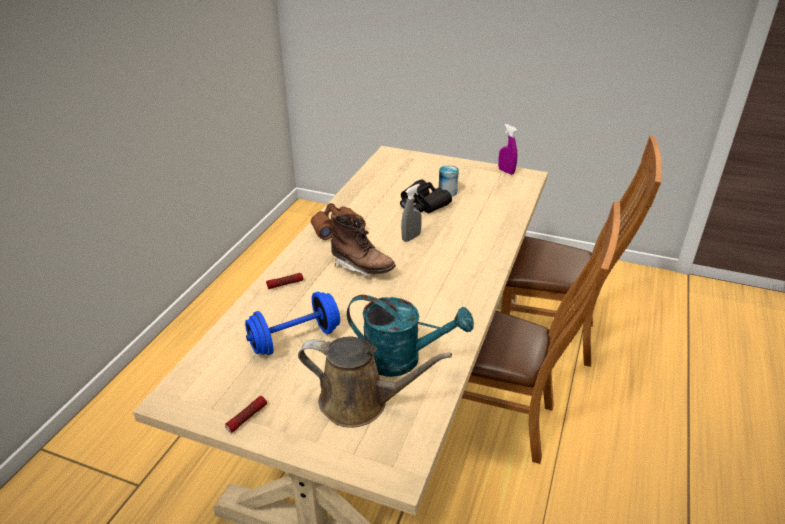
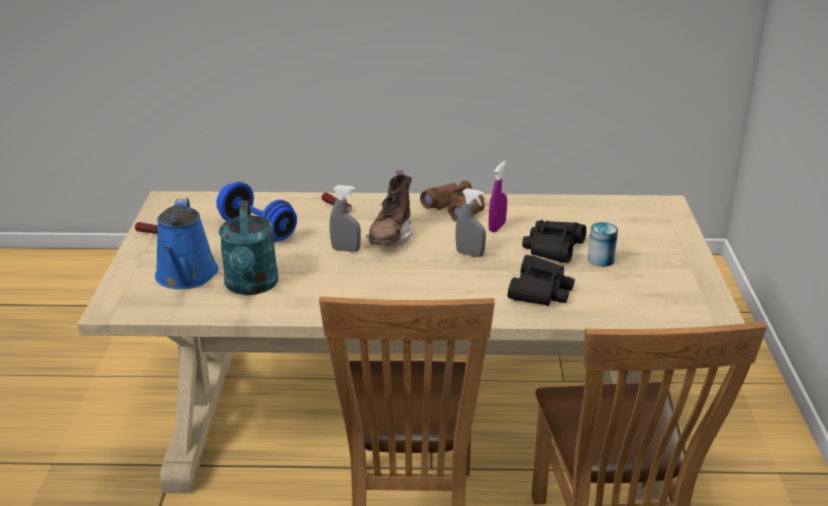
camera: 70 degrees right, 5 degrees down
brown watering can [298,337,452,428] -> blue watering can [155,198,219,289]
purple spray bottle [498,124,517,175] -> purple spray bottle moved to [489,161,507,232]
none -> grey spray bottle [329,185,361,252]
none -> black binoculars [507,255,575,306]

